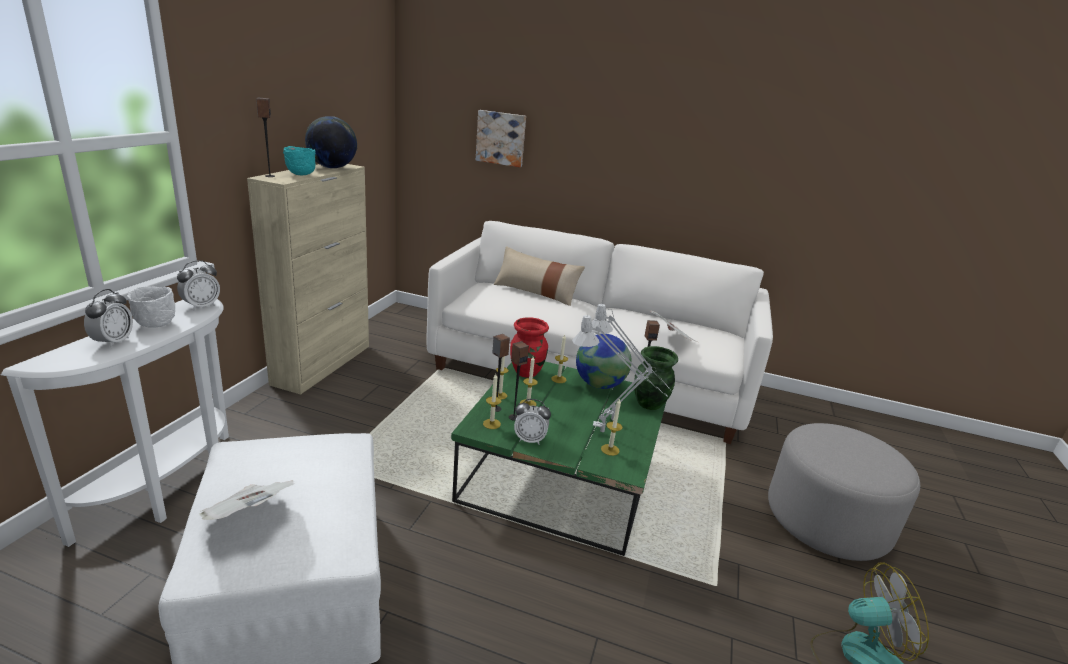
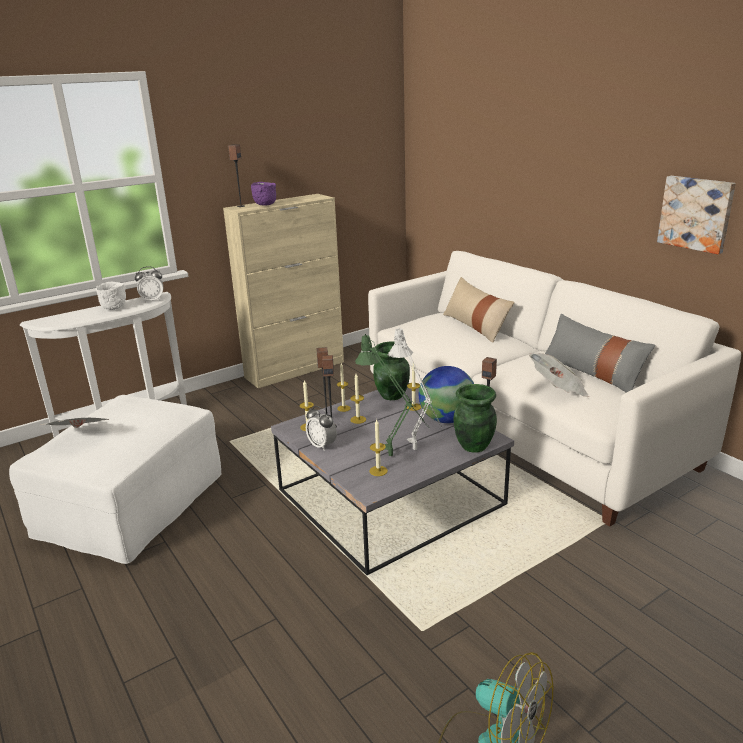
camera: 40 degrees right, 0 degrees up
alarm clock [84,289,133,348] -> none
turquoise bowl [283,146,316,175] -> purple bowl [251,182,276,206]
globe [305,116,357,168] -> none
green coffee table [451,361,666,556] -> grey coffee table [271,387,514,575]
picture [476,110,526,167] -> picture moved to [657,176,736,254]
red vase [510,317,549,378] -> green vase [373,342,410,400]
grey table lamp [572,314,668,432] -> green table lamp [355,334,430,456]
grey ottoman [768,423,920,561] -> none
none -> grey pillow [545,314,655,393]

